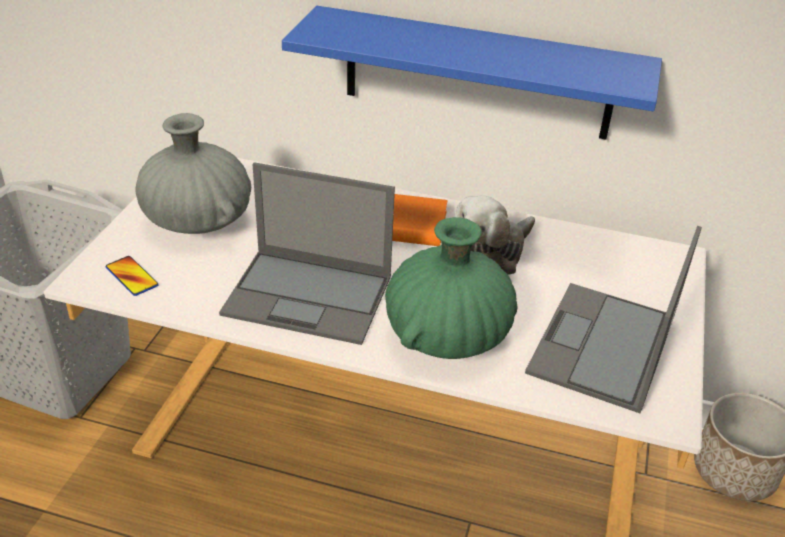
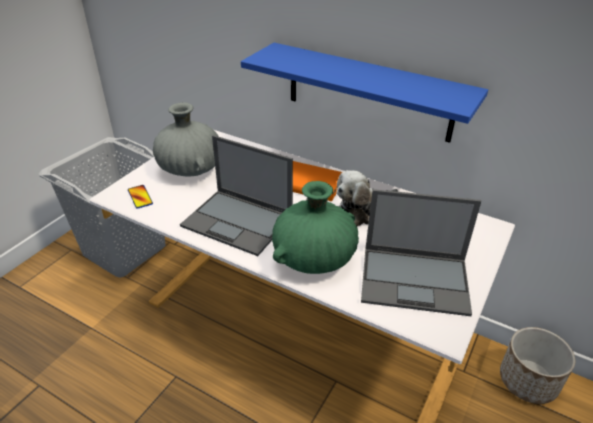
camera: 15 degrees right, 0 degrees up
laptop [525,226,702,413] -> laptop turned 120 degrees counterclockwise [361,189,481,316]

